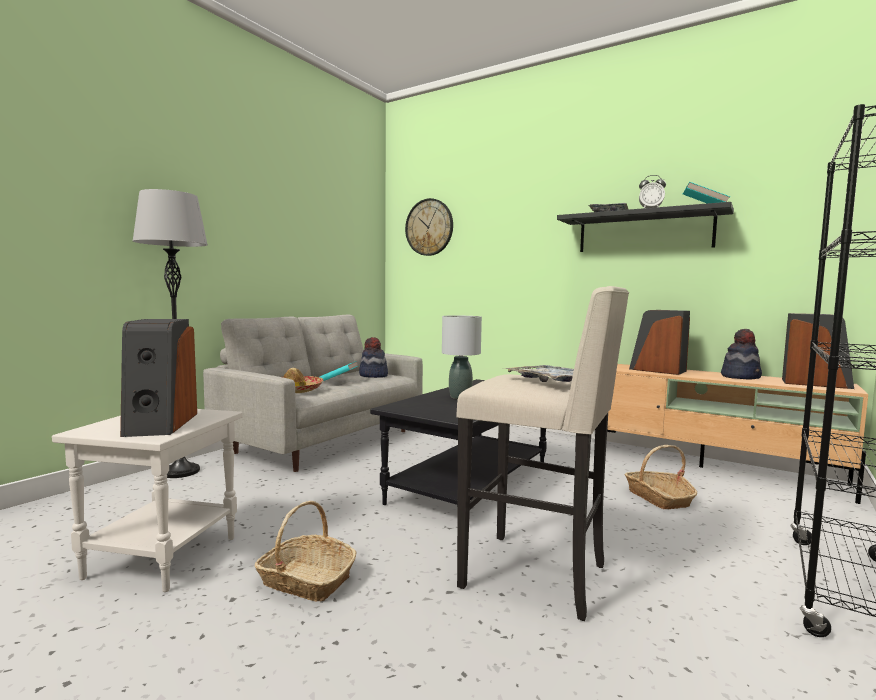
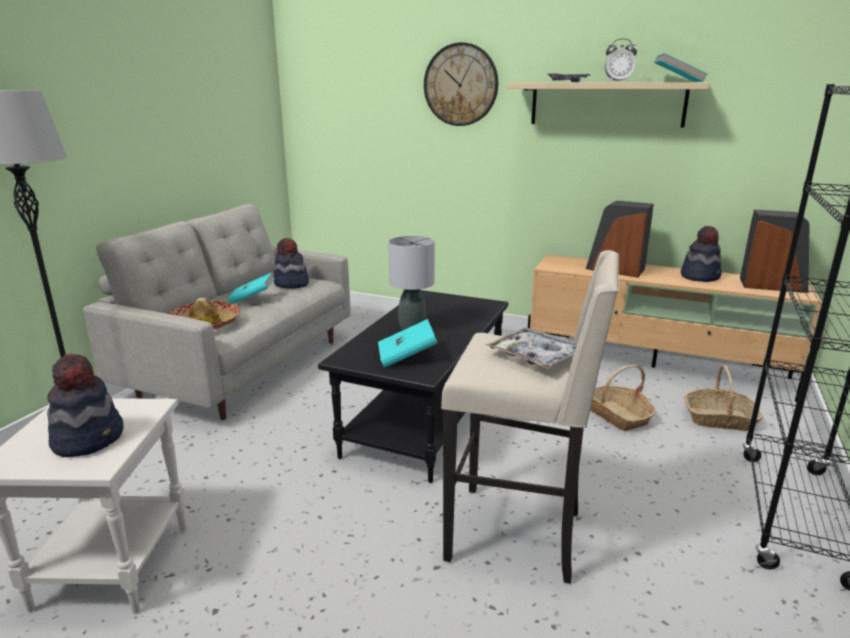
camera: 10 degrees left, 15 degrees up
speaker [120,319,197,437] -> hat [47,353,124,457]
basket [255,501,357,602] -> basket moved to [684,365,763,431]
wall clock [405,198,453,256] -> wall clock moved to [424,42,498,126]
black shelf [557,202,734,252] -> beige shelf [507,82,709,128]
none -> turquoise book [378,319,438,368]

